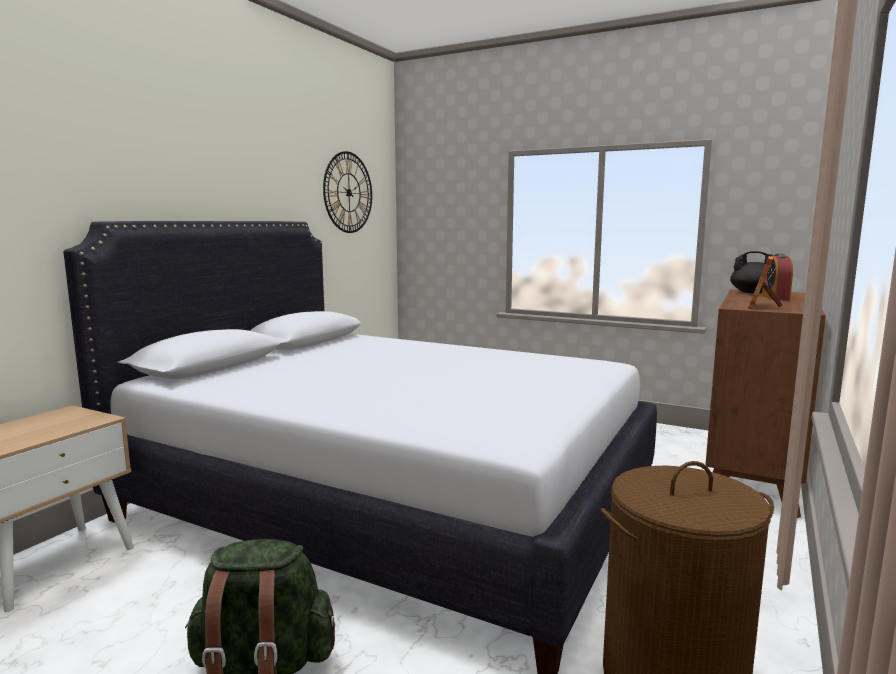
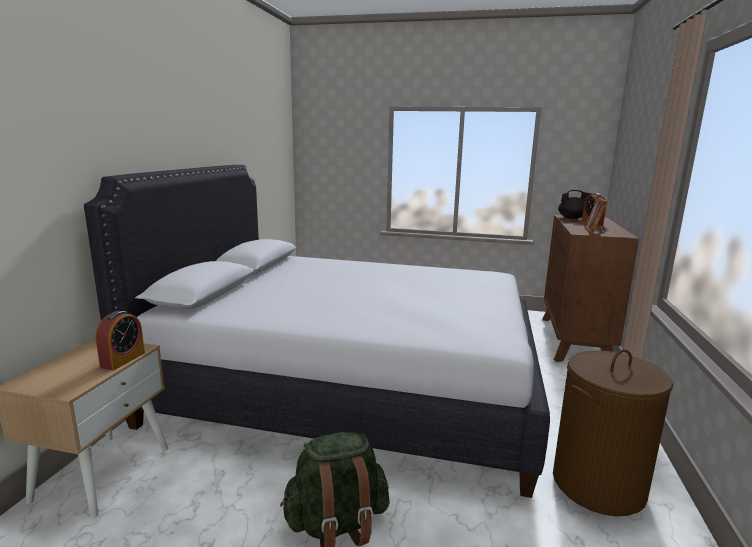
camera: 15 degrees left, 5 degrees up
wall clock [323,151,372,233] -> none
none -> alarm clock [96,311,145,370]

